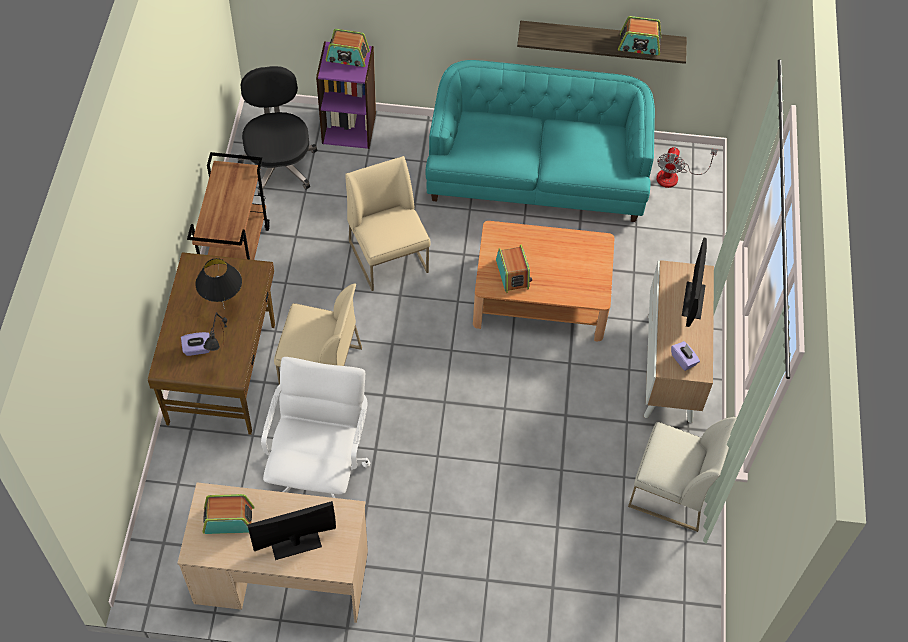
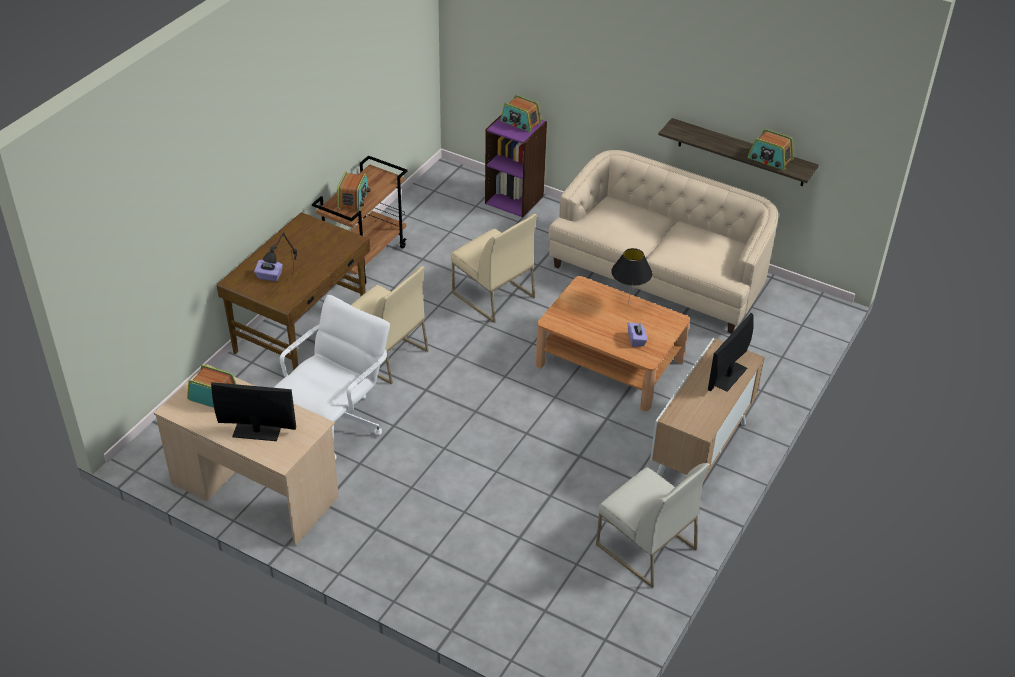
camera: 25 degrees right, 15 degrees down
black table lamp [195,258,242,309] -> black table lamp moved to [611,248,653,305]
black office chair [238,66,318,196] -> none
beige chair [345,156,431,291] -> beige chair turned 135 degrees clockwise [451,214,537,323]
turquoise sofa [426,60,655,222] -> beige sofa [549,150,778,334]
radio [496,245,532,293] -> radio moved to [337,171,371,212]
fan [656,147,718,188] -> none
purple tissue box [671,341,700,371] -> purple tissue box moved to [628,322,647,347]

